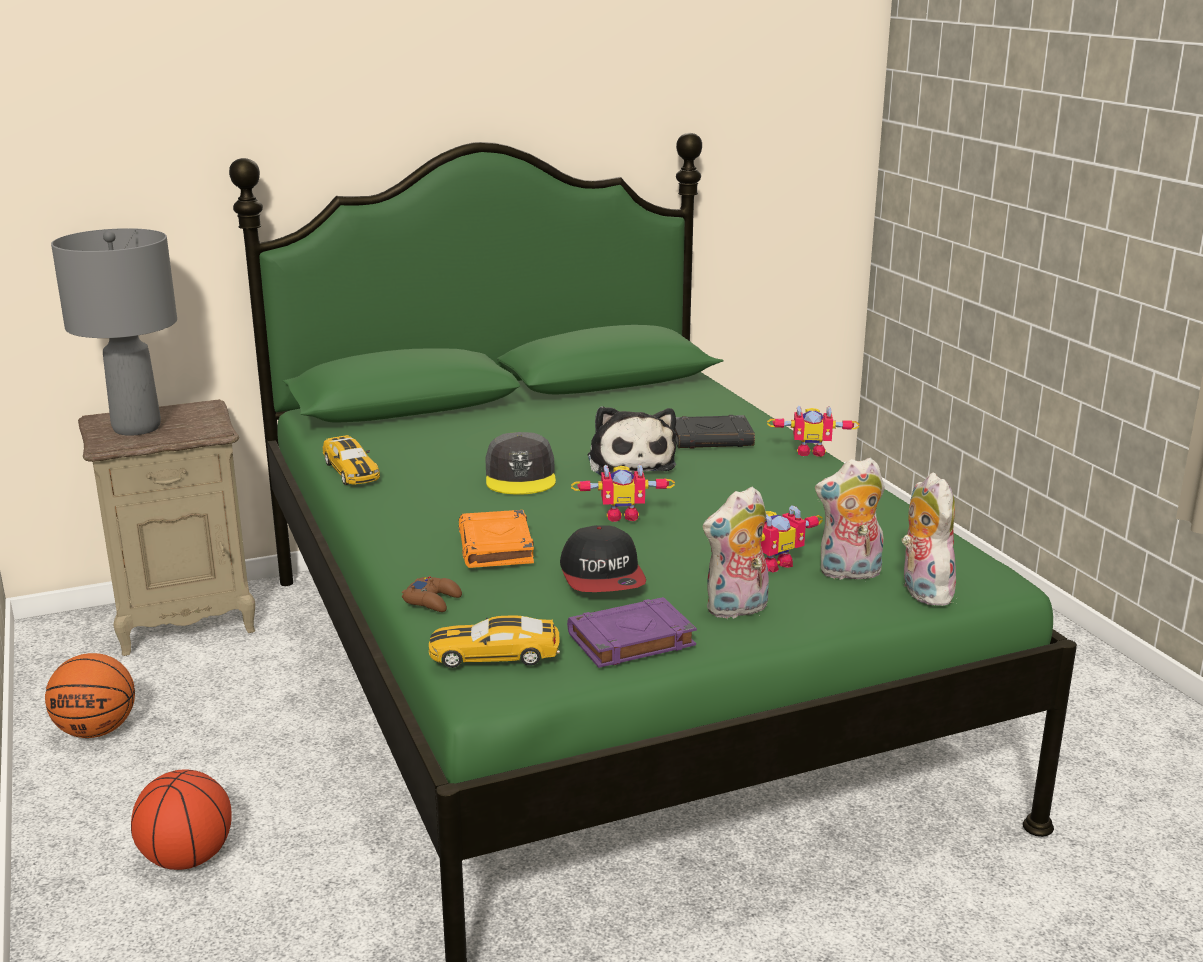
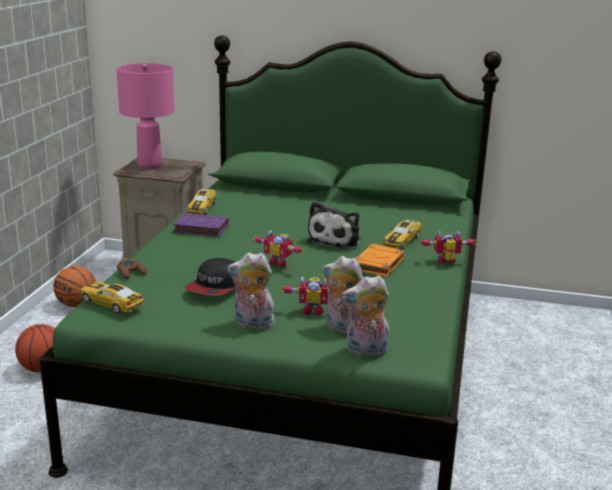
camera: 35 degrees right, 0 degrees up
grey table lamp [51,228,177,436] -> pink table lamp [116,63,175,169]
orange book [459,510,534,568] -> orange book moved to [355,244,405,277]
grey cap [485,432,556,495] -> none
purple book [567,597,697,668] -> purple book moved to [173,213,229,237]
black book [675,415,755,448] -> toy car [383,219,422,249]
toy robot [767,405,860,457] -> toy robot turned 135 degrees clockwise [418,231,477,264]
plush toy [901,472,957,606] -> plush toy turned 120 degrees counterclockwise [342,275,389,356]

